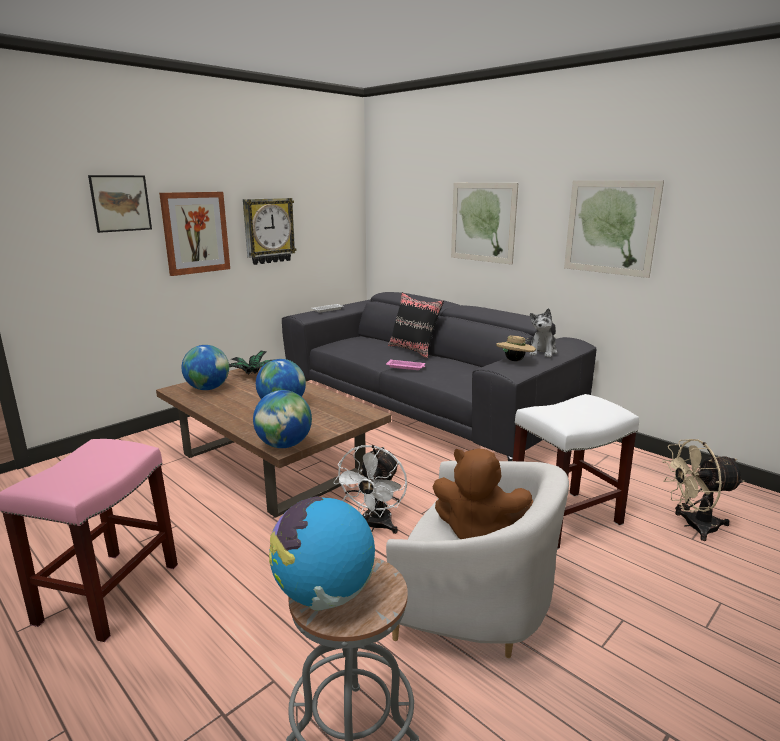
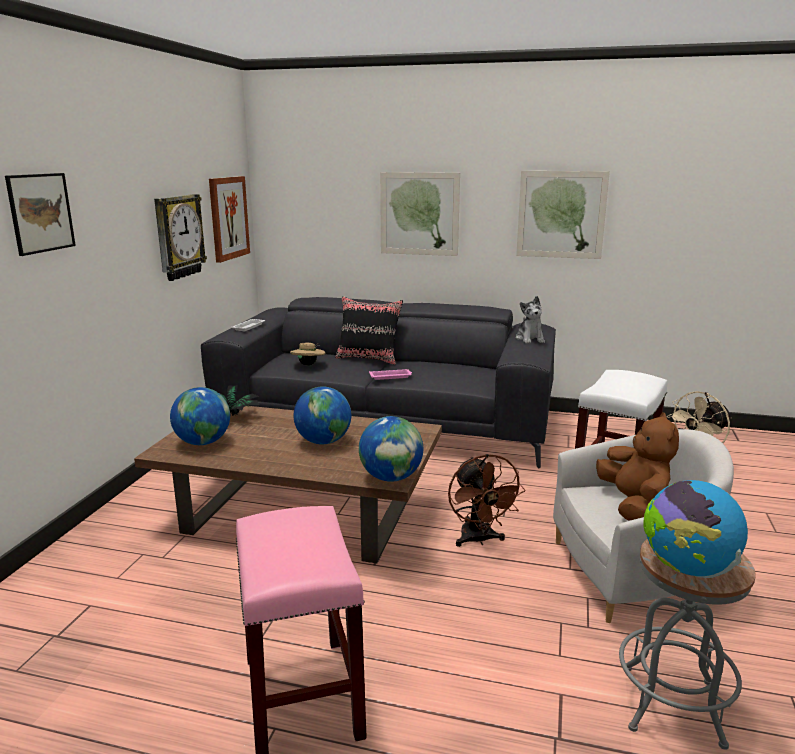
camera: 30 degrees left, 0 degrees up
picture [159,192,230,276] -> picture moved to [209,176,250,263]
white fan [333,445,407,534] -> brown fan [448,454,526,547]
brown plush toy [432,448,533,539] -> brown plush toy turned 90 degrees counterclockwise [596,412,679,521]
beige hat [496,335,536,361] -> beige hat moved to [290,343,325,365]

